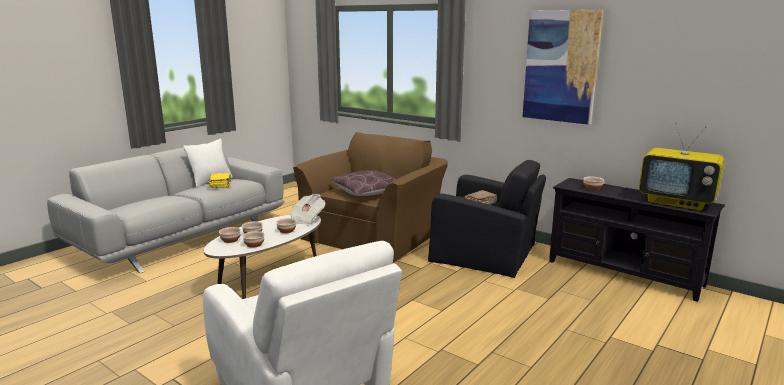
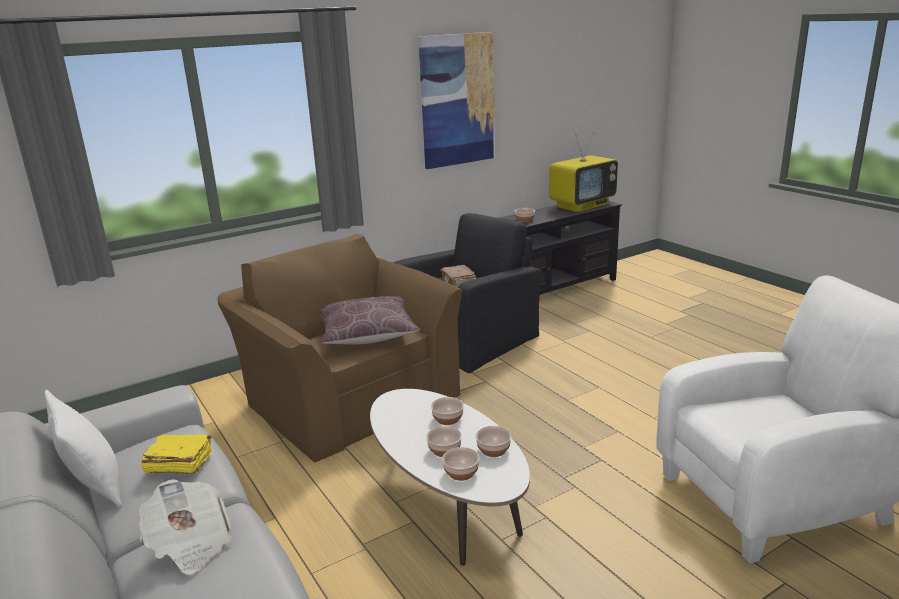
camera: 70 degrees left, 5 degrees up
newspaper [290,194,325,224] -> newspaper moved to [139,479,232,574]

